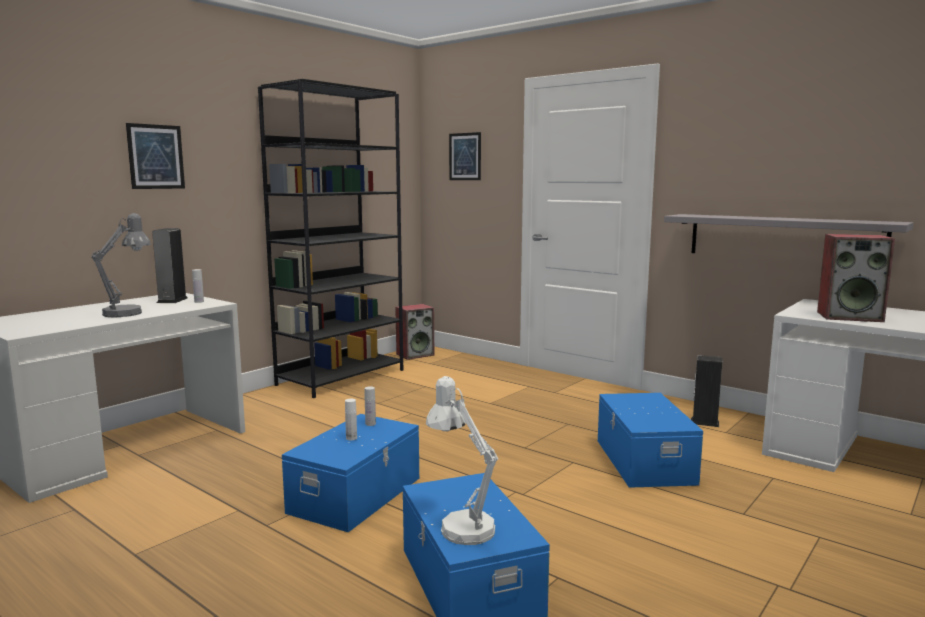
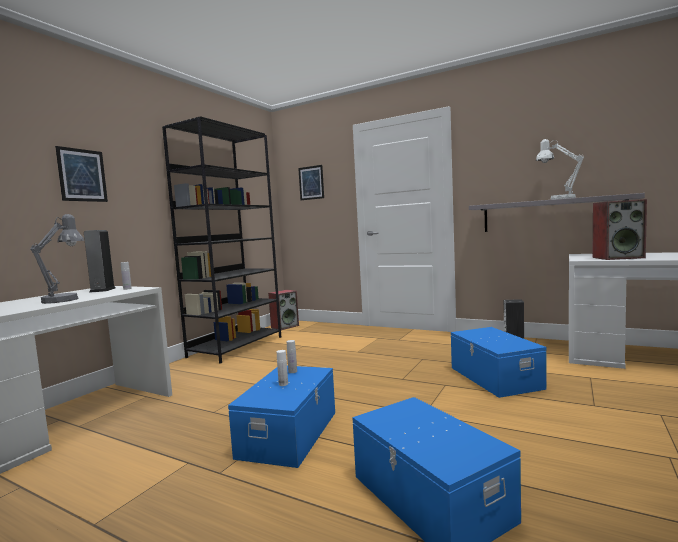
camera: 10 degrees left, 5 degrees down
white table lamp [426,376,498,545] -> white table lamp moved to [536,139,584,200]

